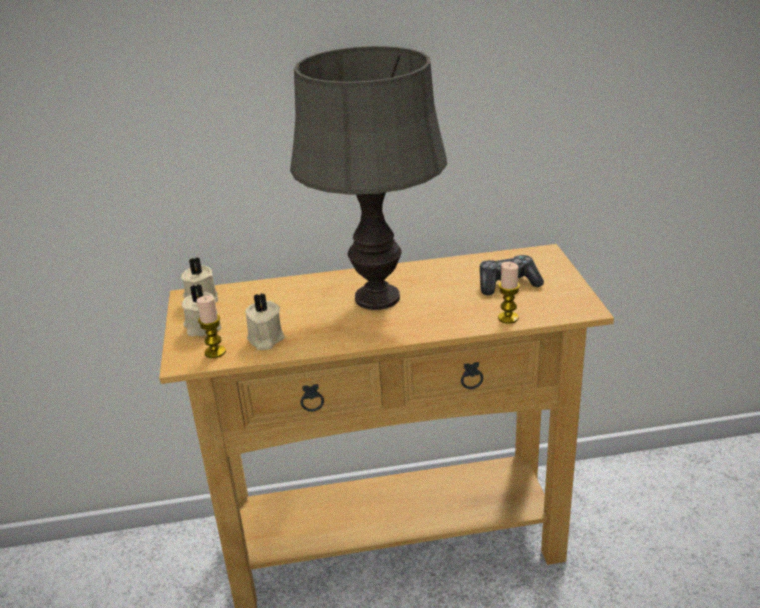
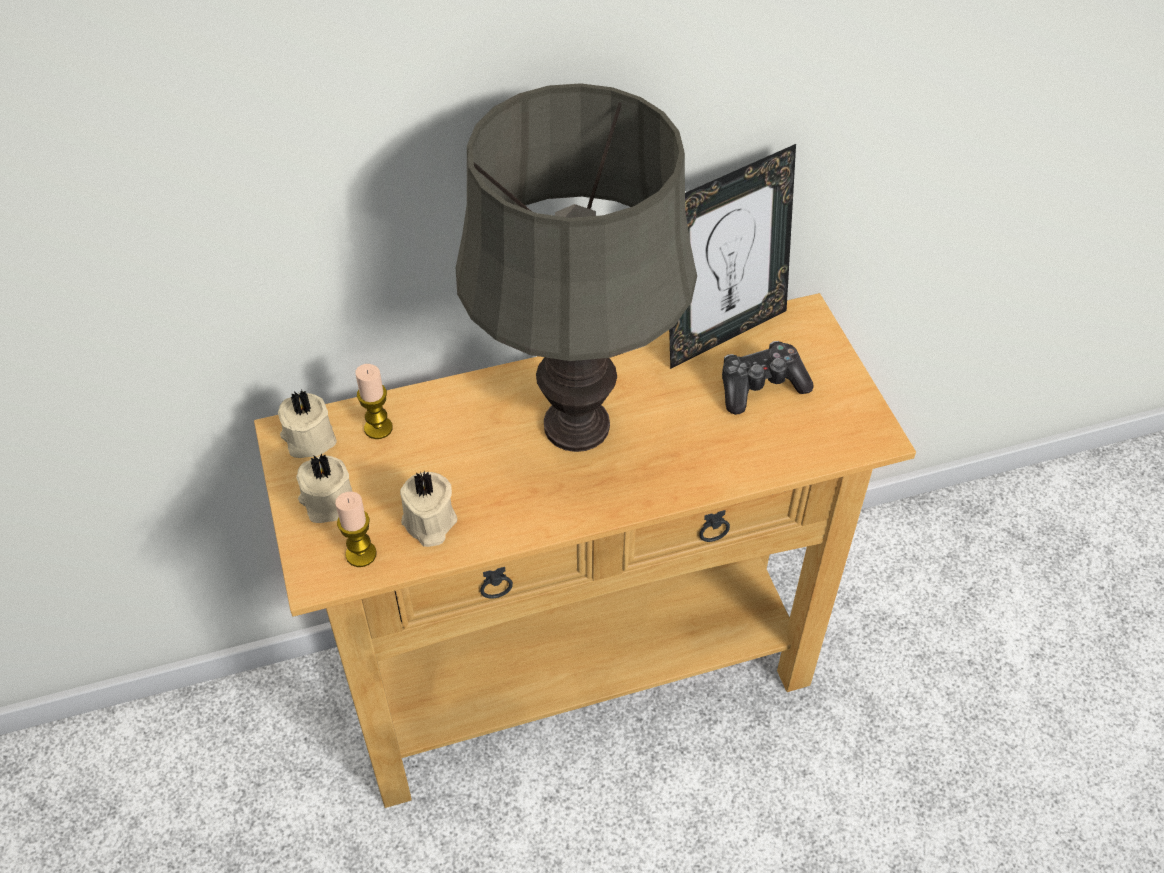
camera: 10 degrees left, 20 degrees up
candle [498,262,520,324] -> candle moved to [355,364,393,439]
none -> picture frame [669,144,796,369]

